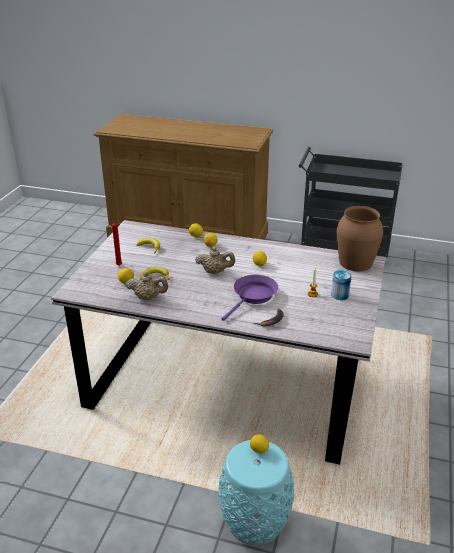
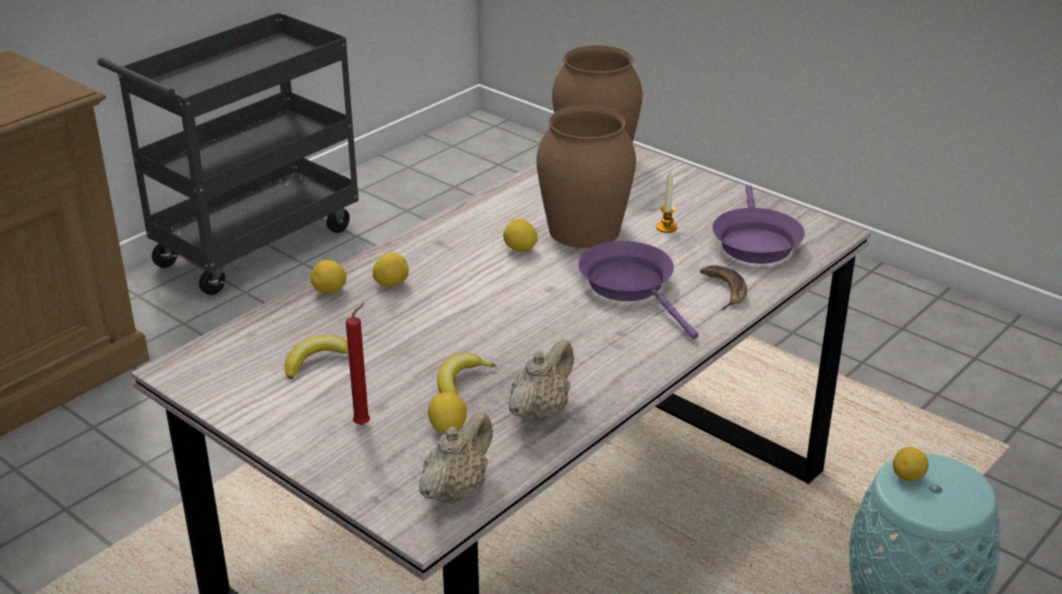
camera: 65 degrees left, 0 degrees up
beige teapot [195,247,235,274] -> beige teapot moved to [419,412,493,504]
can [331,270,352,300] -> none
none -> brown vase [536,105,636,248]
none -> purple frying pan [713,185,805,264]

